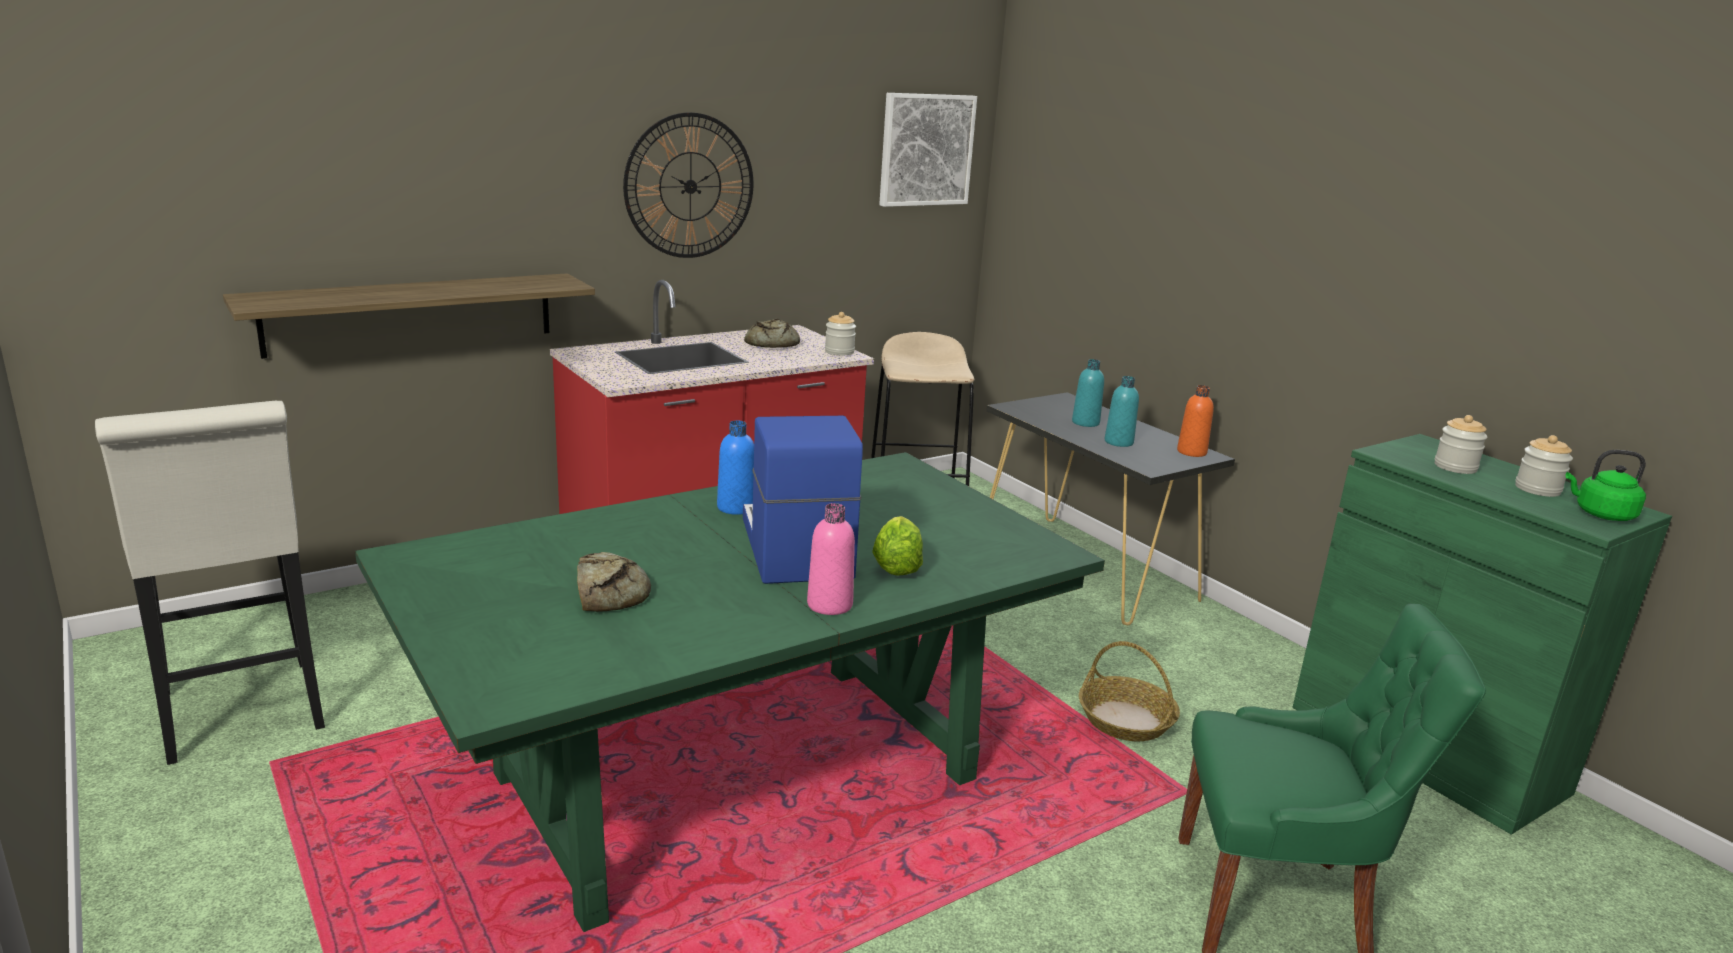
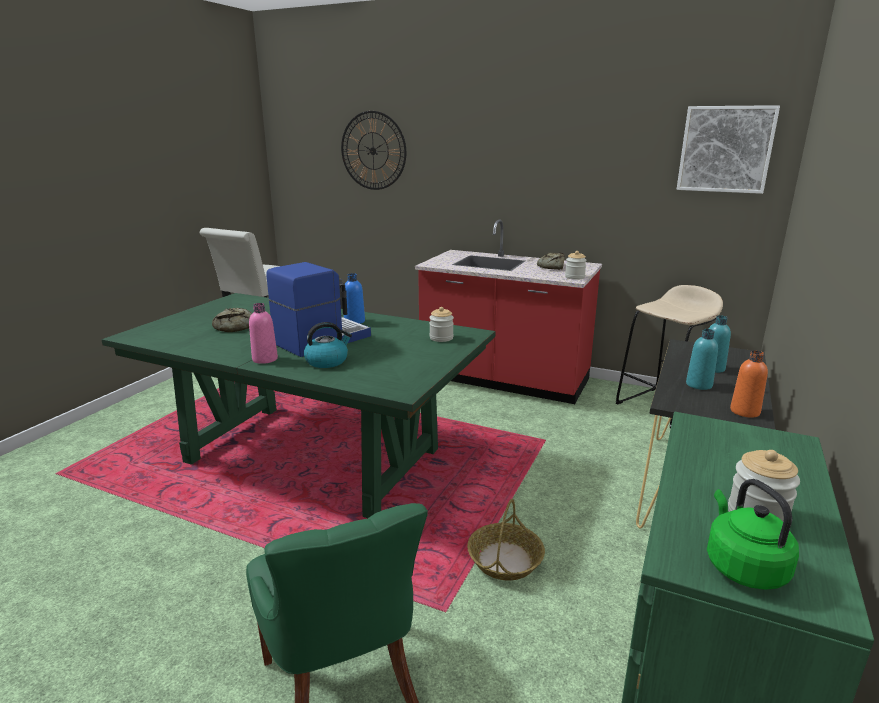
camera: 60 degrees right, 0 degrees up
shelf [223,273,595,359] -> none
wall clock [623,112,754,258] -> wall clock moved to [341,111,406,190]
lettuce [872,516,923,576] -> kettle [304,322,352,368]
jar [1435,415,1487,474] -> jar moved to [429,307,454,342]

